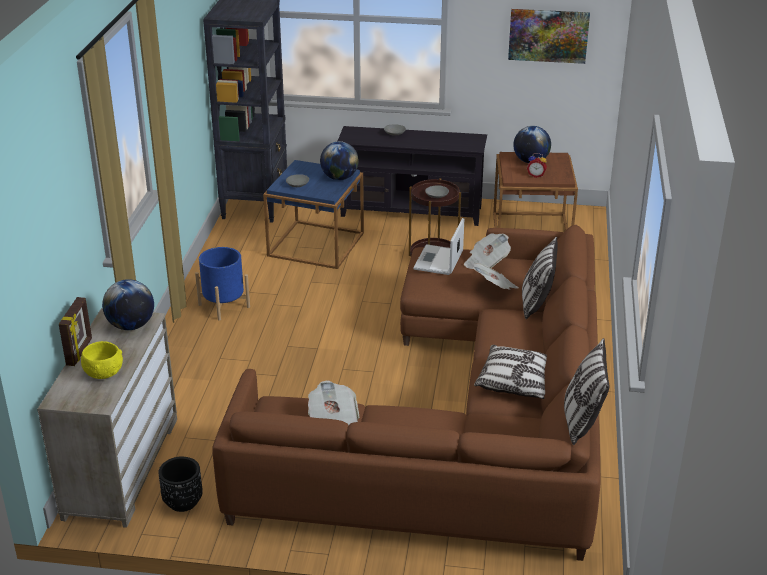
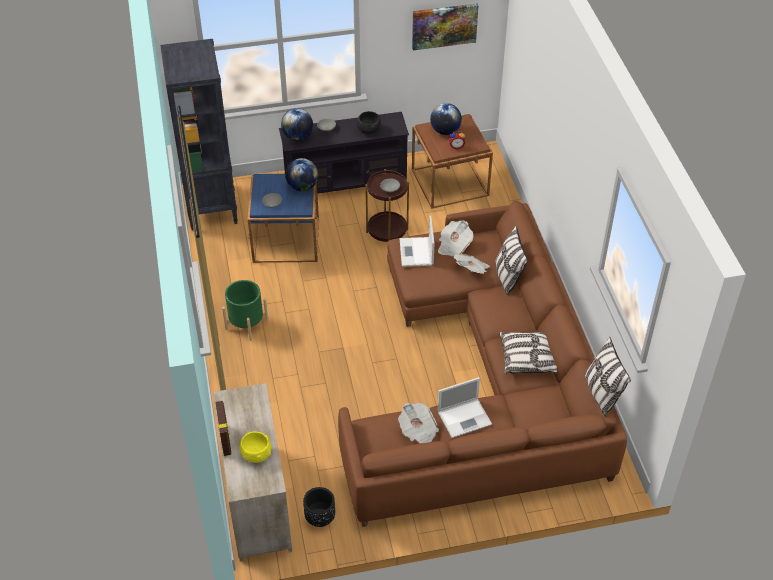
camera: 20 degrees left, 15 degrees up
globe [102,279,154,330] -> globe moved to [281,108,313,140]
blue planter [195,247,250,321] -> green planter [222,280,268,341]
none -> black bowl [357,111,381,134]
none -> laptop [438,377,492,438]

